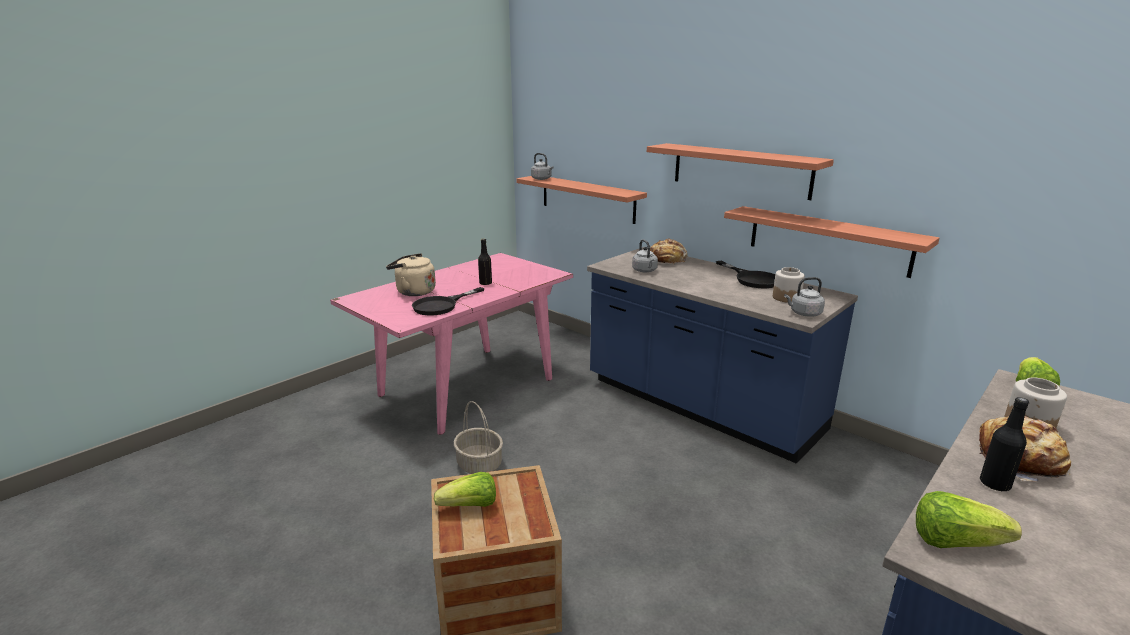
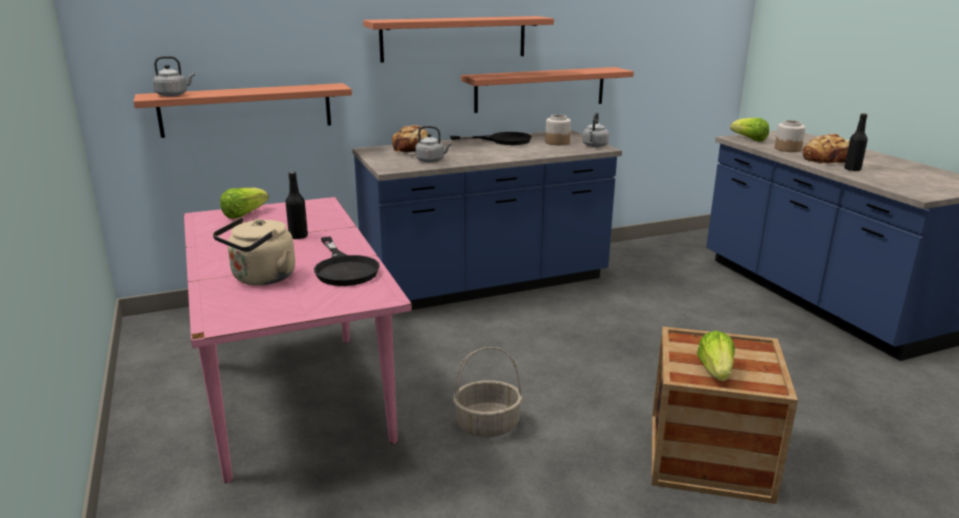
camera: 65 degrees left, 0 degrees up
lettuce [916,491,1022,548] -> lettuce moved to [220,188,269,219]

